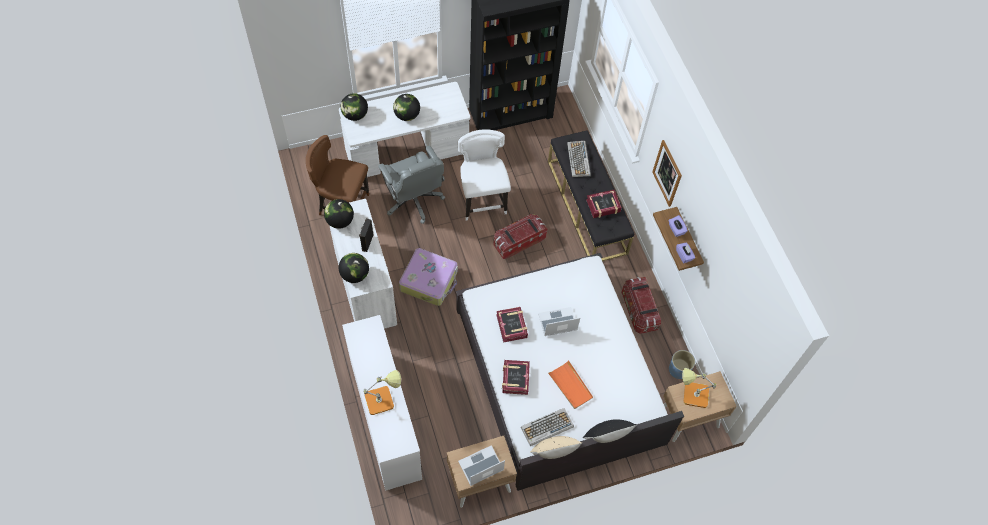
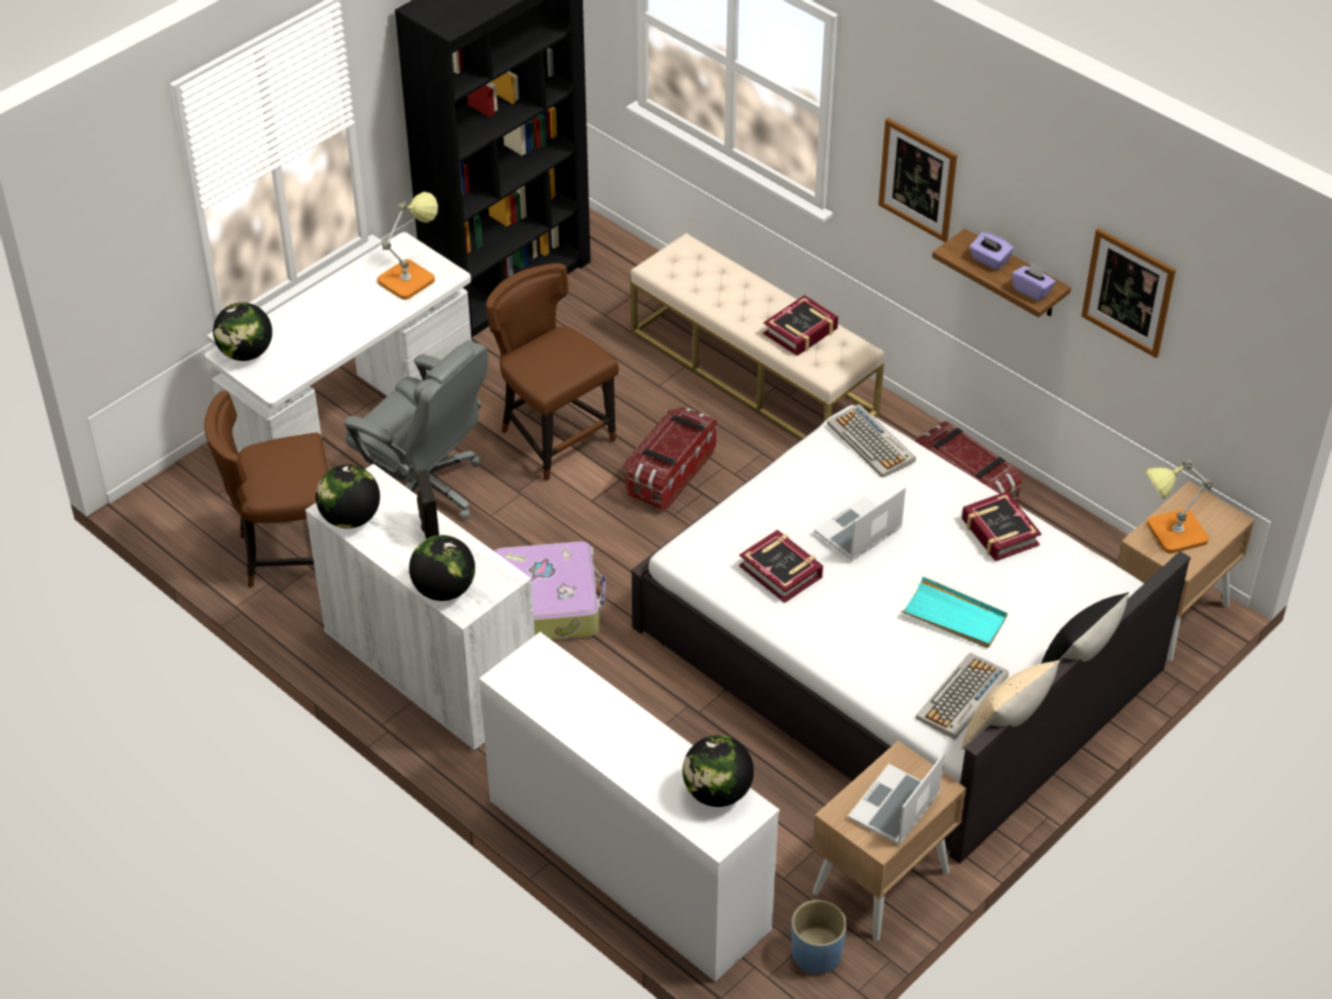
camera: 25 degrees left, 15 degrees down
table lamp [363,370,401,415] -> table lamp moved to [377,192,438,300]
globe [393,94,420,121] -> globe moved to [683,735,754,807]
white chair [458,129,511,220] -> brown chair [486,263,619,481]
book [502,360,530,395] -> book moved to [962,491,1041,561]
black bench [548,130,634,261] -> beige bench [631,233,885,440]
orange tray [548,360,593,409] -> turquoise tray [901,577,1008,648]
keyboard [567,141,591,177] -> keyboard moved to [827,404,916,478]
blue planter [669,350,695,379] -> blue planter moved to [791,900,847,974]
none -> picture [1081,228,1176,358]

